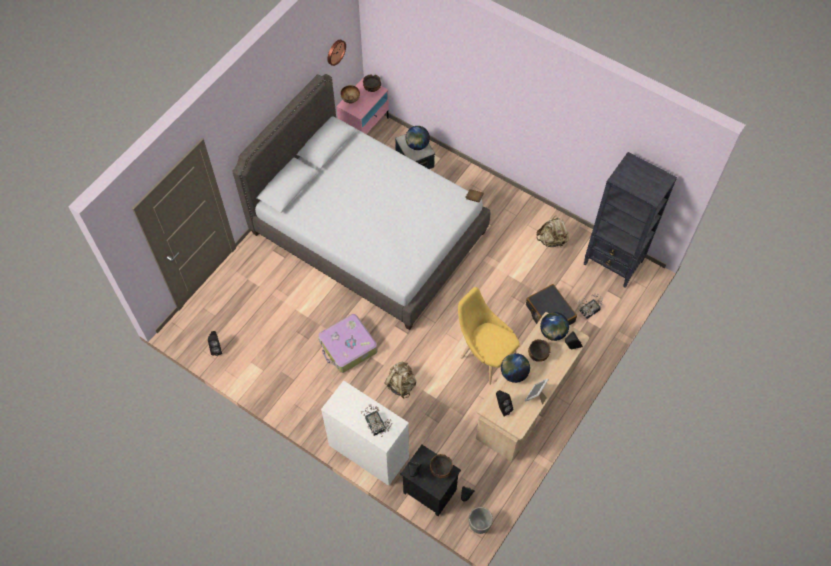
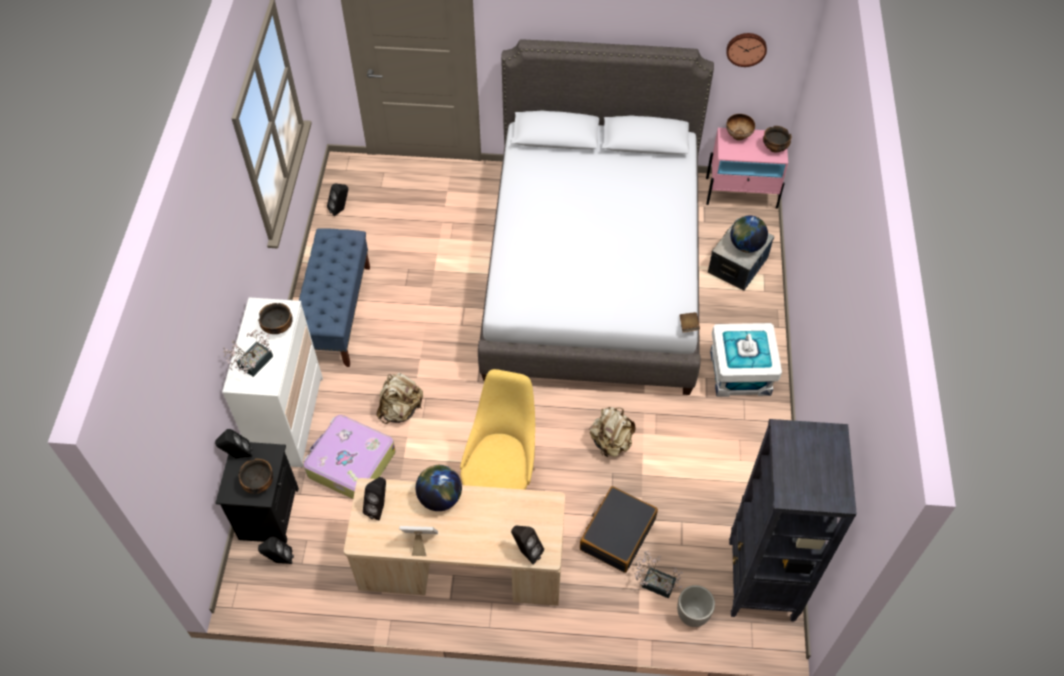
camera: 60 degrees right, 5 degrees down
suitcase [318,314,377,373] -> suitcase moved to [304,415,395,499]
planter [468,507,493,534] -> planter moved to [677,585,715,627]
bowl [528,339,551,362] -> bowl moved to [258,303,293,334]
beige backpack [537,216,569,247] -> beige backpack moved to [590,407,635,457]
globe [540,312,569,341] -> none
none -> blue bench [299,228,370,367]
none -> white storage box [710,323,782,397]

